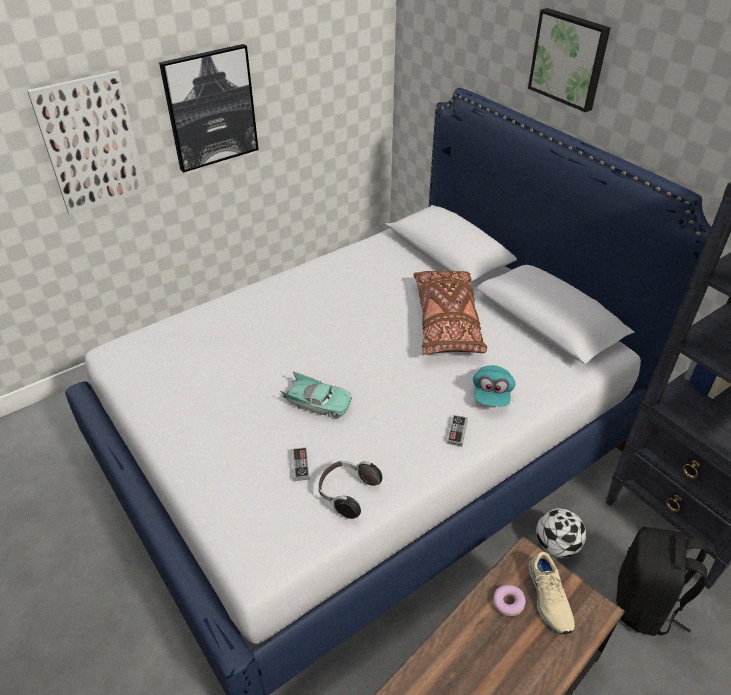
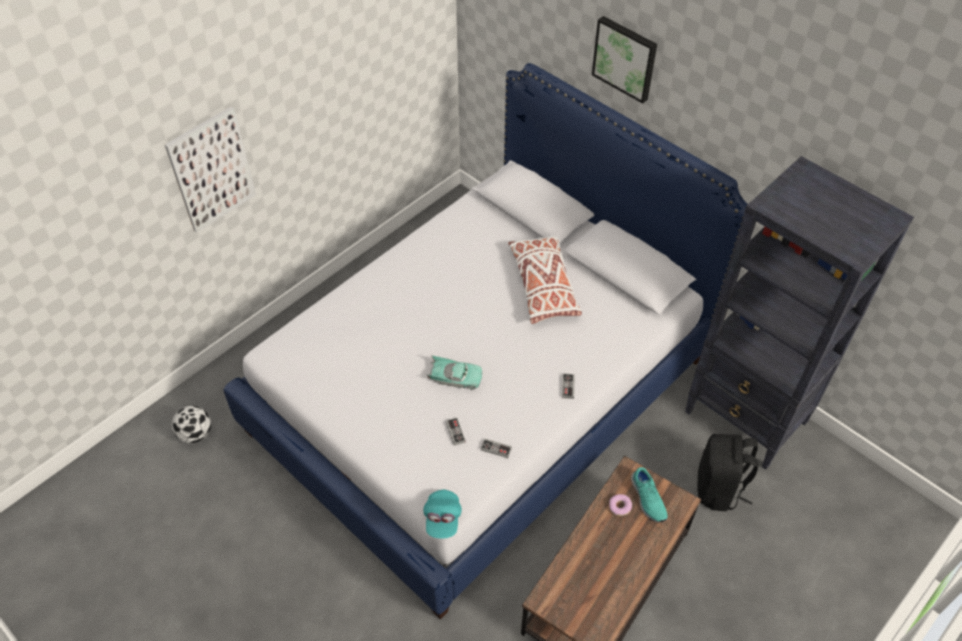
camera: 10 degrees left, 10 degrees up
picture [159,44,259,173] -> none
headphones [318,461,382,519] -> game controller [481,438,512,458]
brown pillow [413,271,487,355] -> white pillow [508,236,582,324]
turquoise cap [473,365,516,407] -> turquoise cap moved to [423,489,462,538]
beige shoe [528,552,575,634] -> turquoise shoe [631,467,668,523]
football [536,508,586,558] -> football moved to [172,406,211,444]

